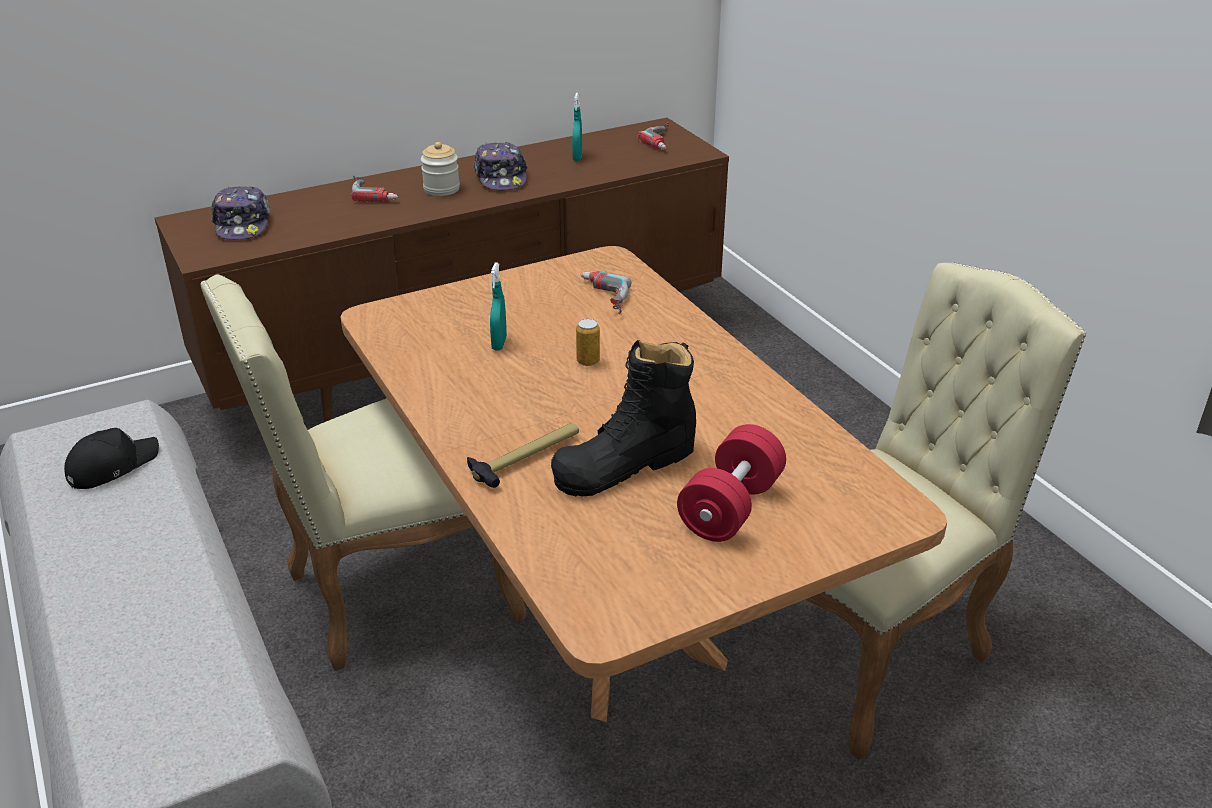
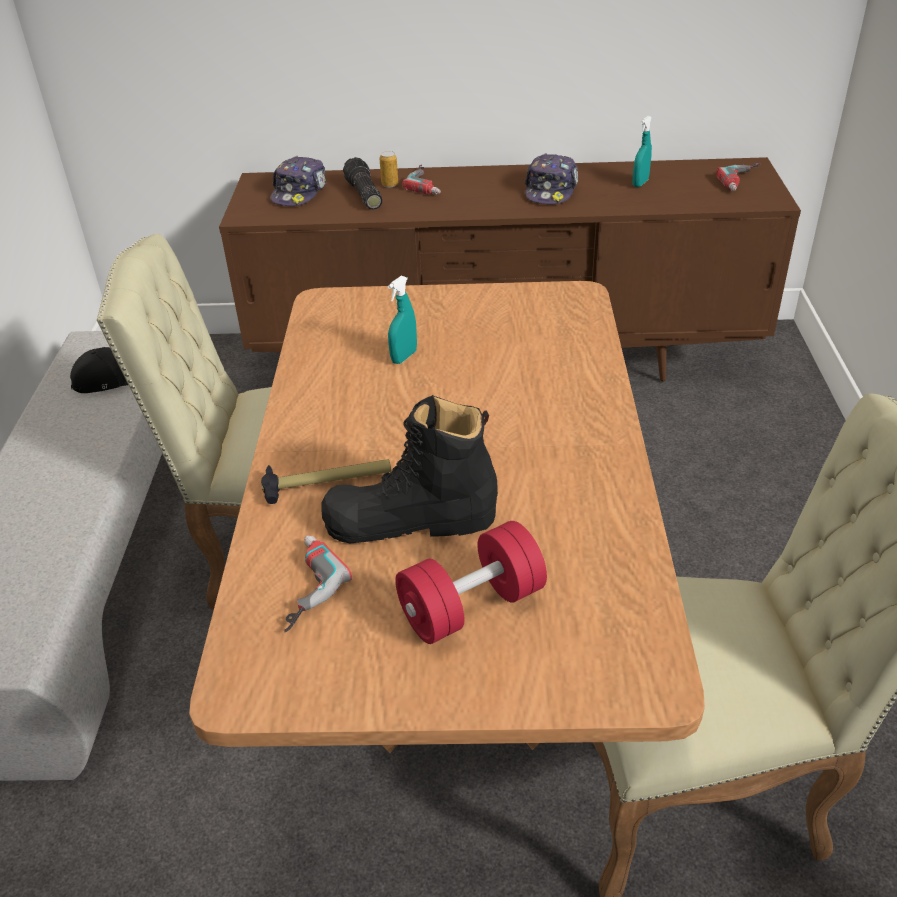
camera: 30 degrees right, 5 degrees up
jar [421,142,460,196] -> none
can [576,319,600,366] -> can moved to [379,151,398,187]
power drill [581,271,631,314] -> power drill moved to [284,535,352,632]
none -> flashlight [343,157,382,210]

